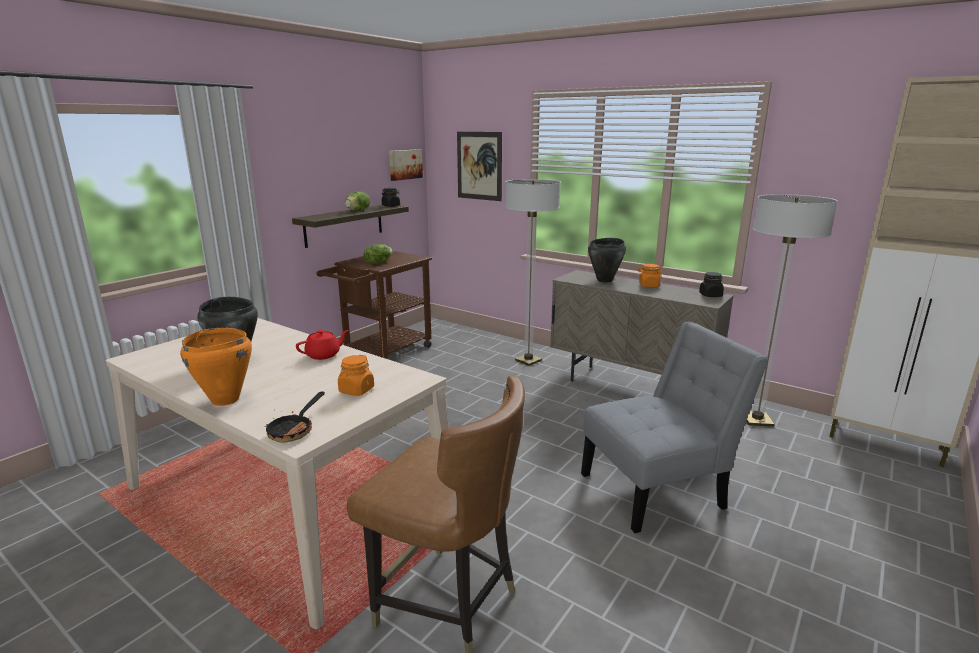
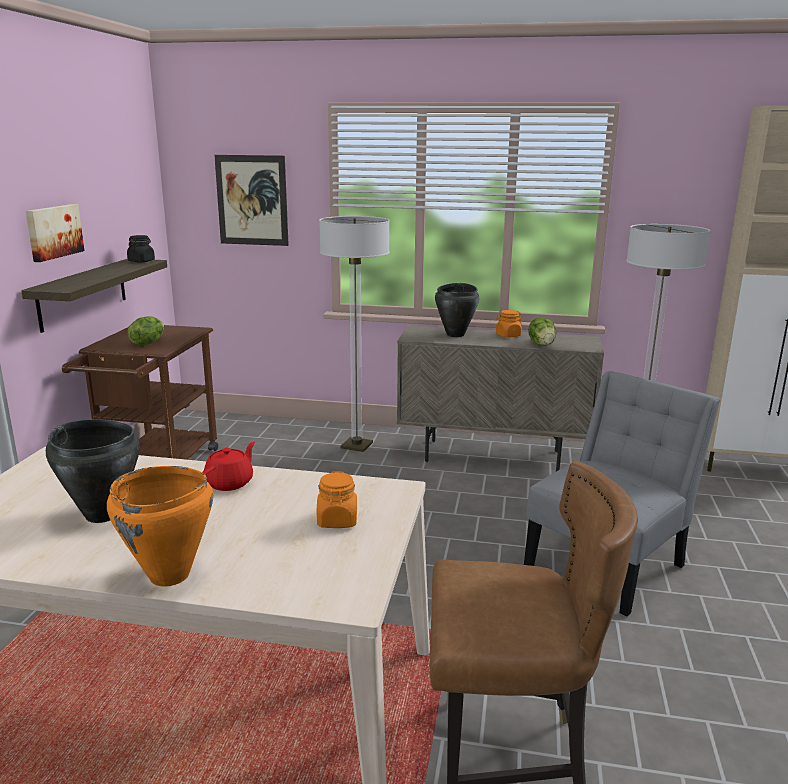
camera: 25 degrees left, 0 degrees up
frying pan [265,391,325,443] -> none
lettuce [345,191,370,211] -> lettuce moved to [528,318,556,346]
picture [389,149,423,181] -> picture moved to [26,204,84,262]
black jar [699,272,724,297] -> none

